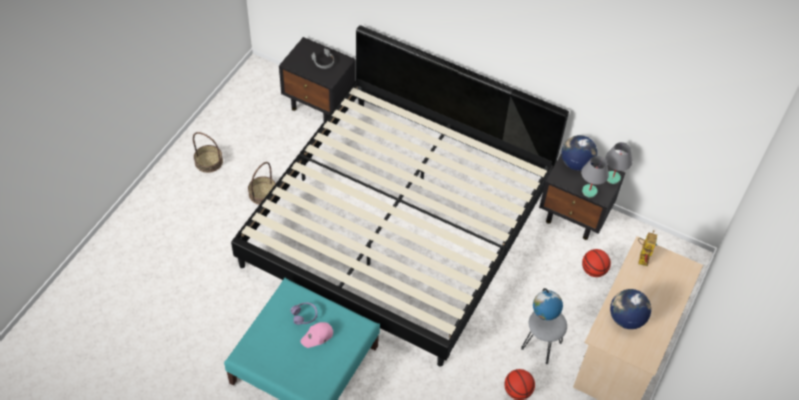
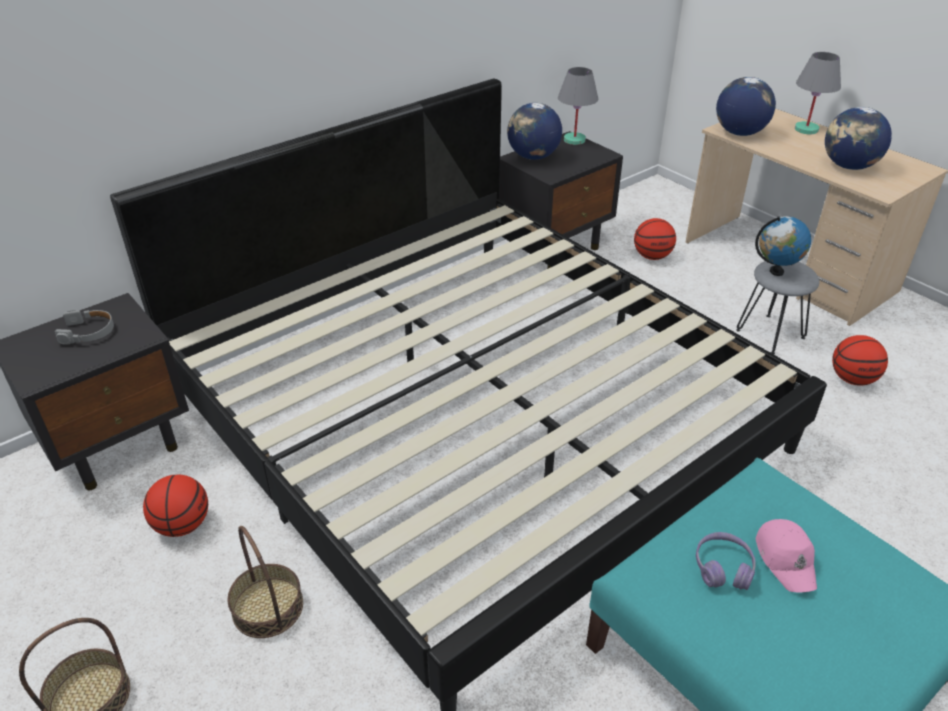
camera: 65 degrees left, 15 degrees down
grey table lamp [581,156,609,198] -> grey table lamp moved to [795,52,841,134]
toy robot [638,230,657,266] -> globe [716,77,776,136]
none -> basketball [143,474,208,537]

